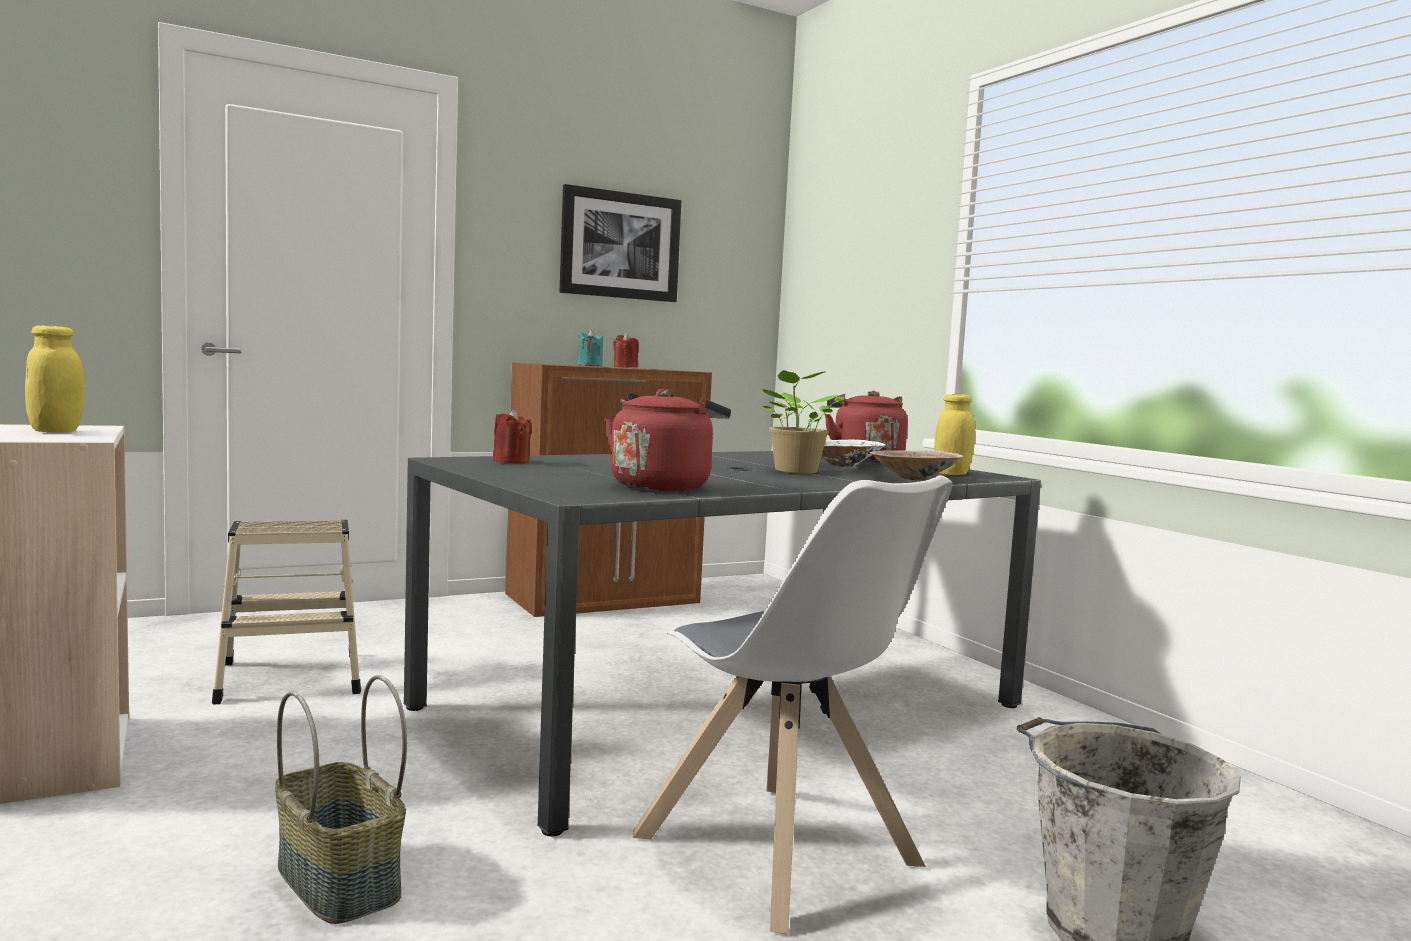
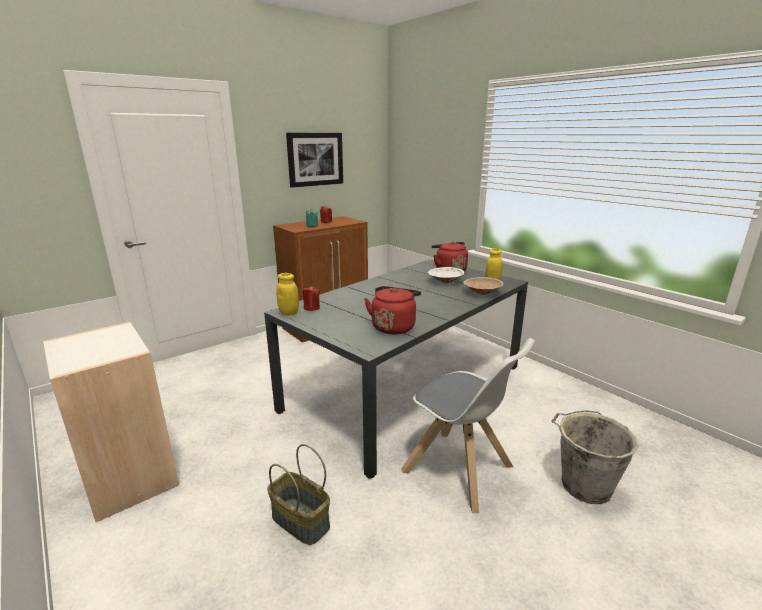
camera: 10 degrees left, 15 degrees up
yellow jar [25,325,85,433] -> yellow jar moved to [276,273,299,315]
beige step ladder [212,520,361,704] -> none
potted plant [763,370,845,474] -> none

